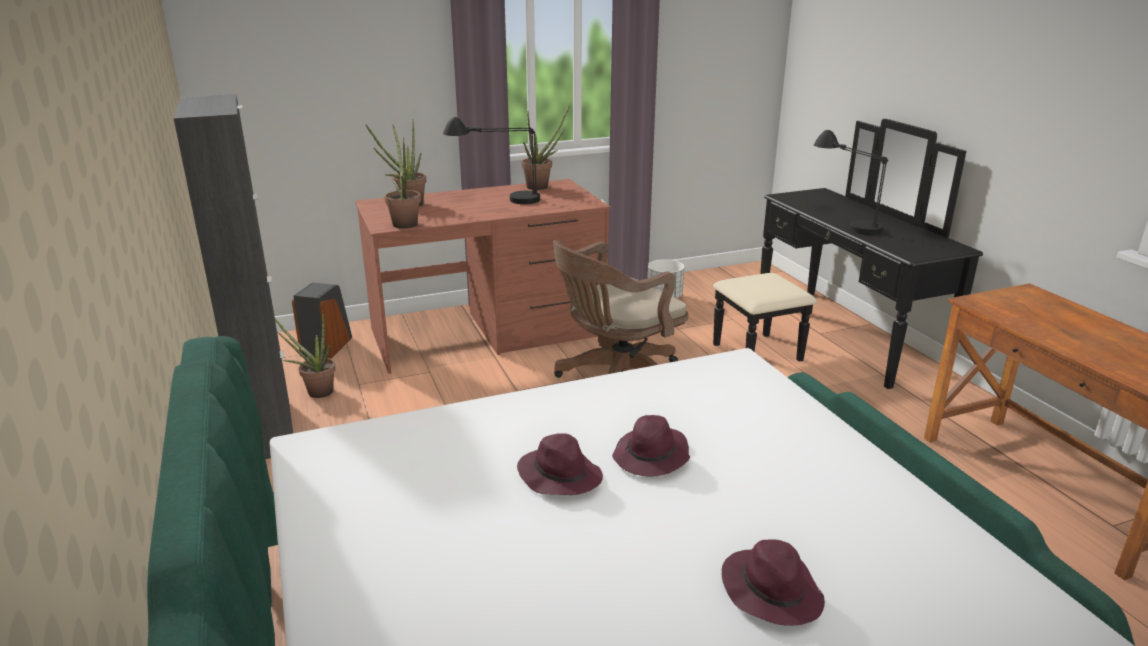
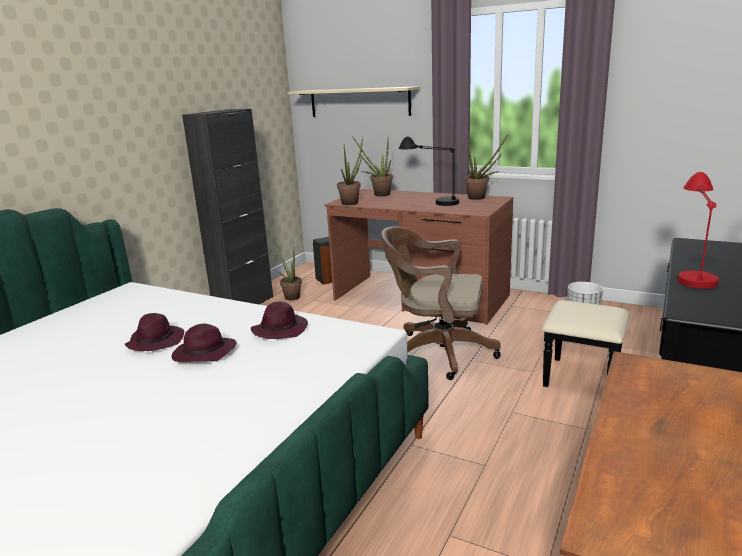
camera: 50 degrees right, 5 degrees down
purple hat [722,540,825,626] -> purple hat moved to [251,302,308,339]
black table lamp [814,130,888,235] -> red table lamp [678,172,719,289]
none -> beige shelf [287,86,420,117]

